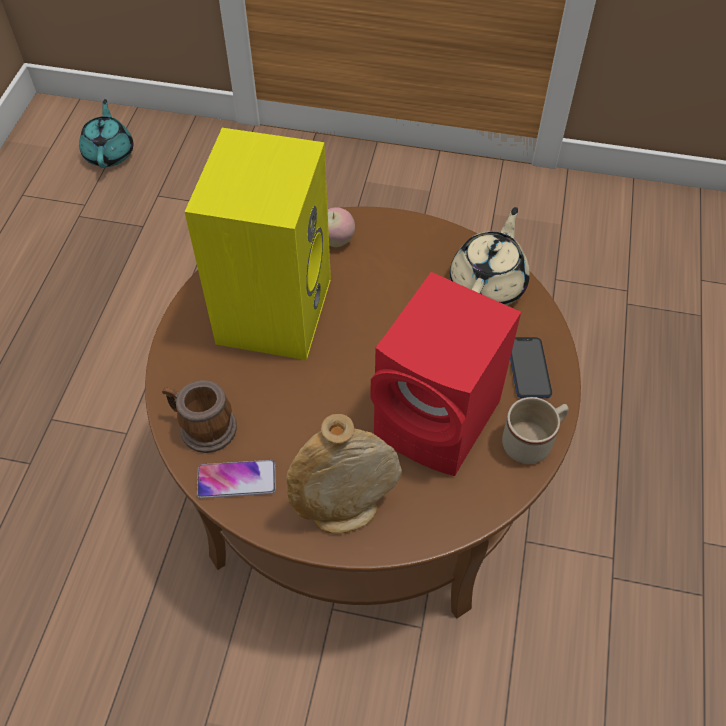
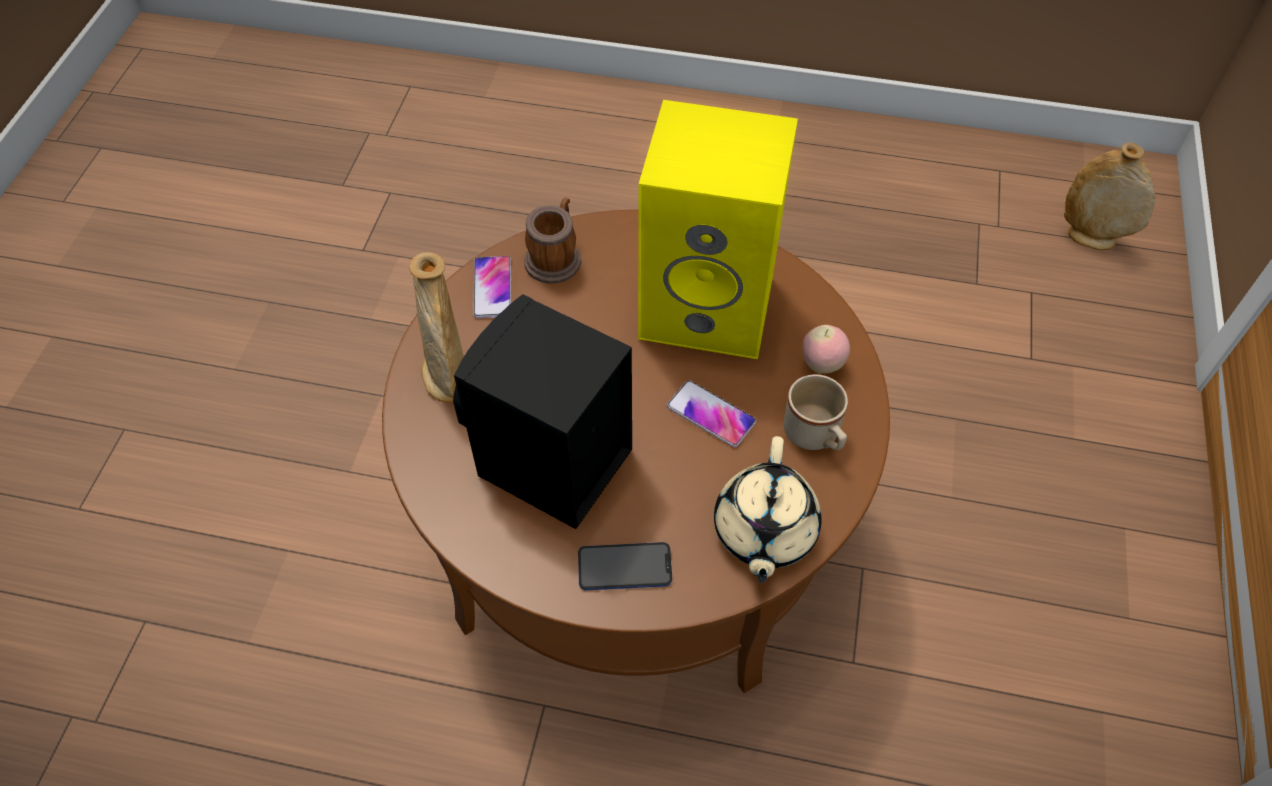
camera: 90 degrees right, 0 degrees up
turquoise teapot [79,99,133,168] -> beige vase [1064,143,1155,250]
red speaker [370,272,521,476] -> black speaker [453,294,632,529]
beige teapot [450,207,530,305] -> beige teapot turned 75 degrees clockwise [714,436,822,584]
beige mug [502,397,569,464] -> beige mug moved to [784,374,848,450]
none -> phone [667,380,756,447]

